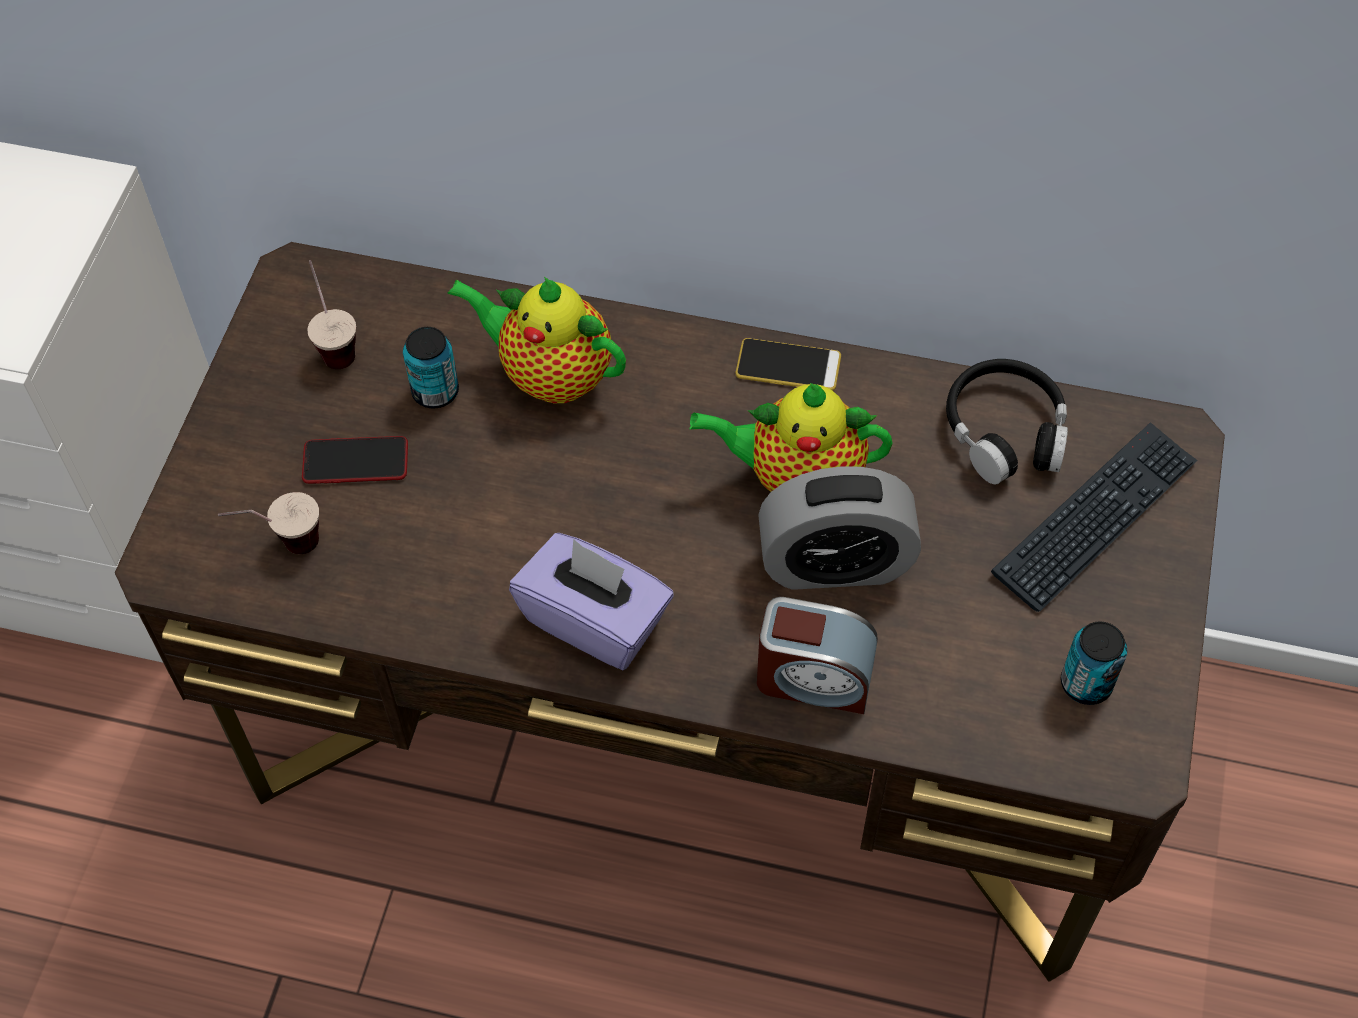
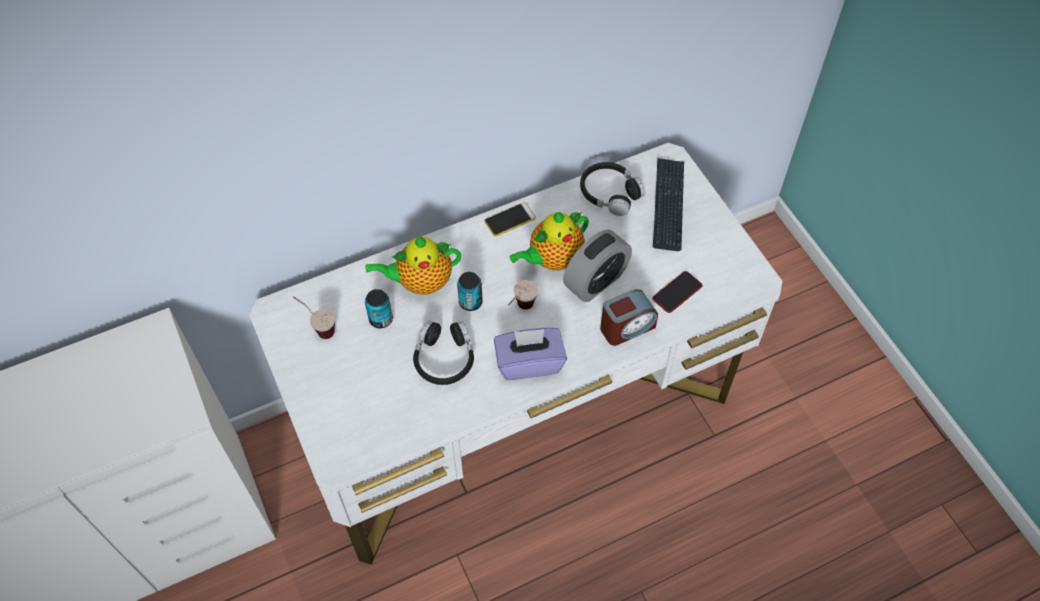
camera: 40 degrees left, 0 degrees up
brown desk [115,242,1225,982] -> white desk [249,143,783,565]
cup [218,492,319,554] -> cup moved to [508,280,538,310]
phone [302,436,408,484] -> phone moved to [652,271,702,313]
can [1061,621,1127,705] -> can moved to [457,272,483,311]
none -> black headphones [413,321,474,385]

